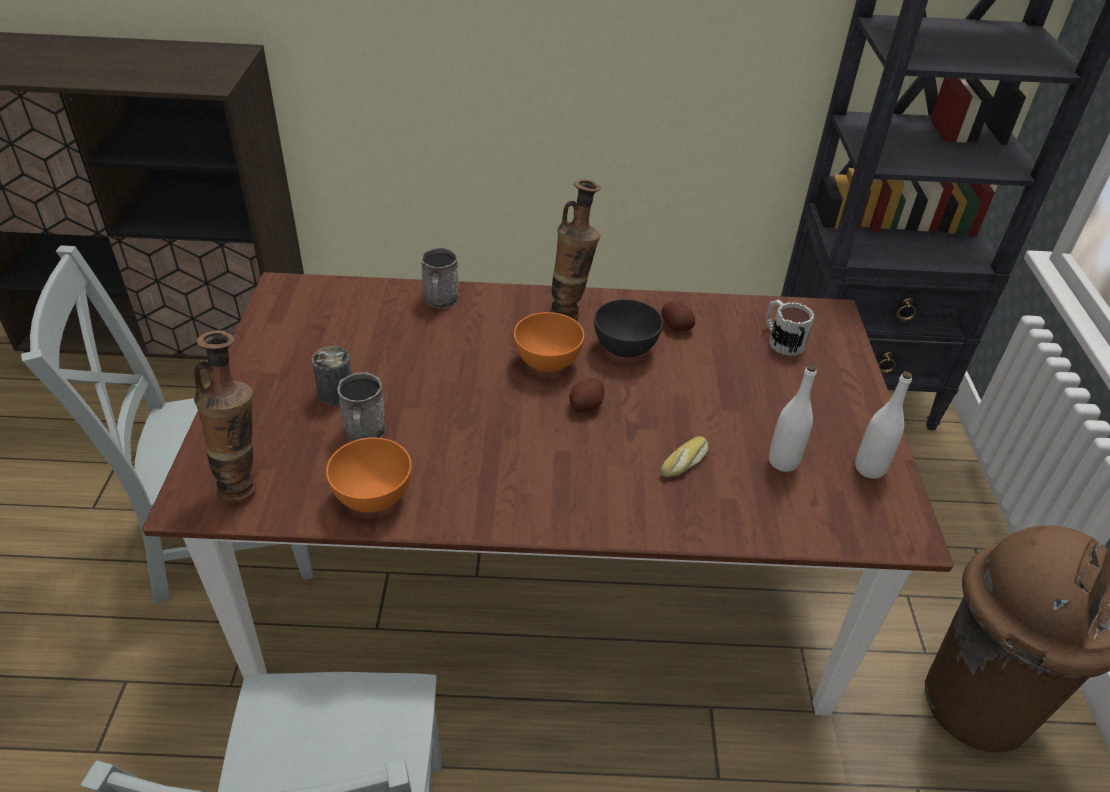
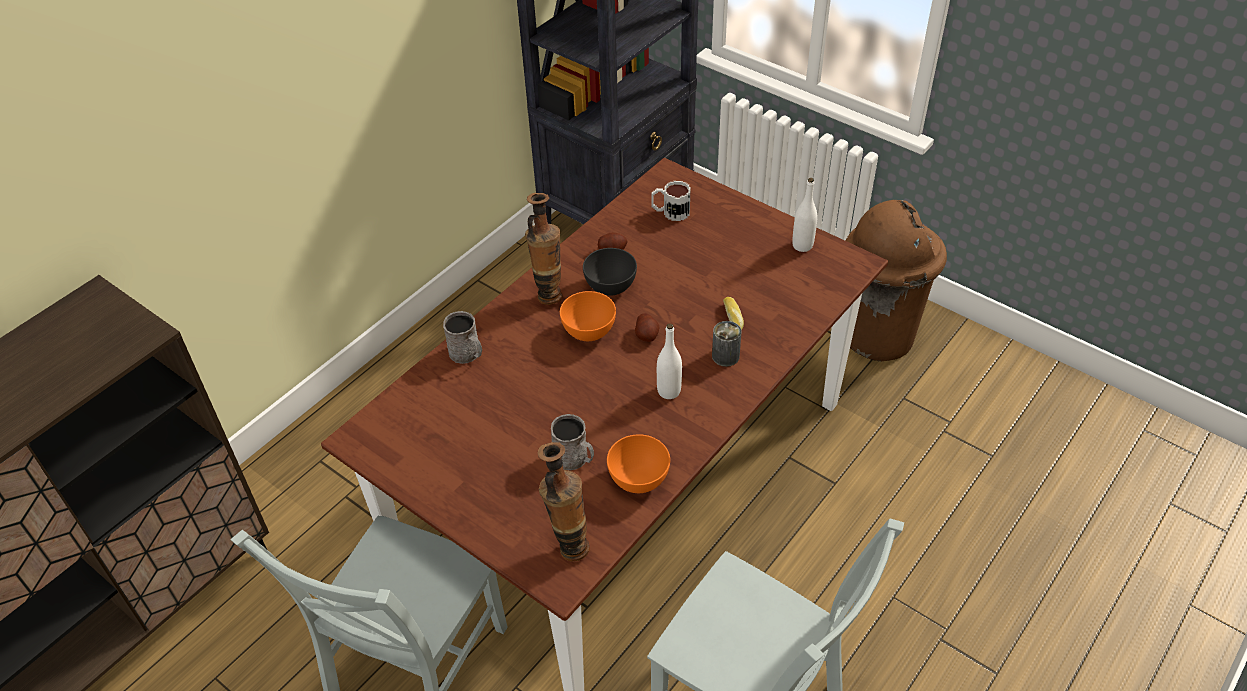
camera: 50 degrees left, 5 degrees up
can [312,346,352,406] -> can moved to [712,321,742,367]
white bottle [769,365,817,472] -> white bottle moved to [657,324,682,399]

